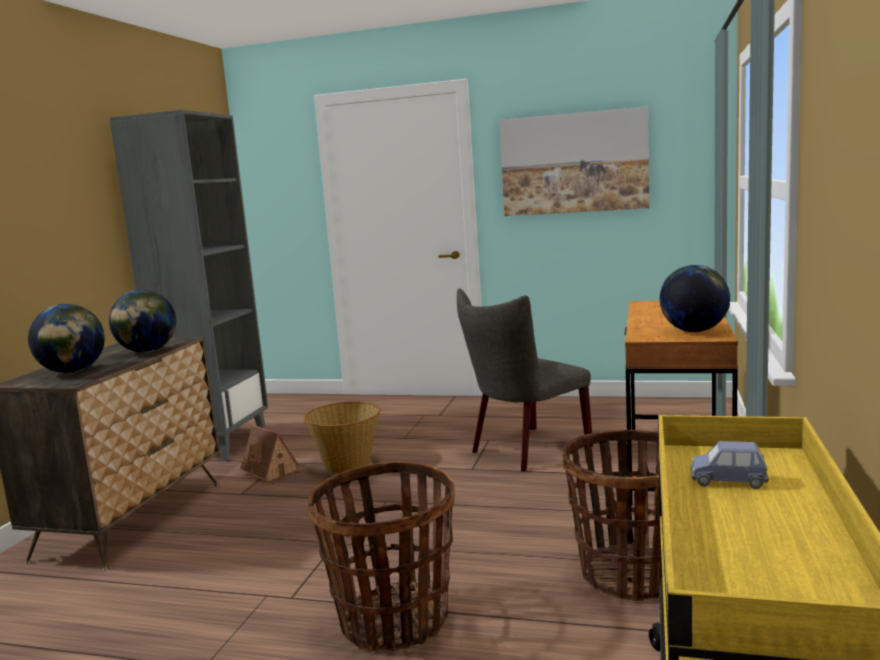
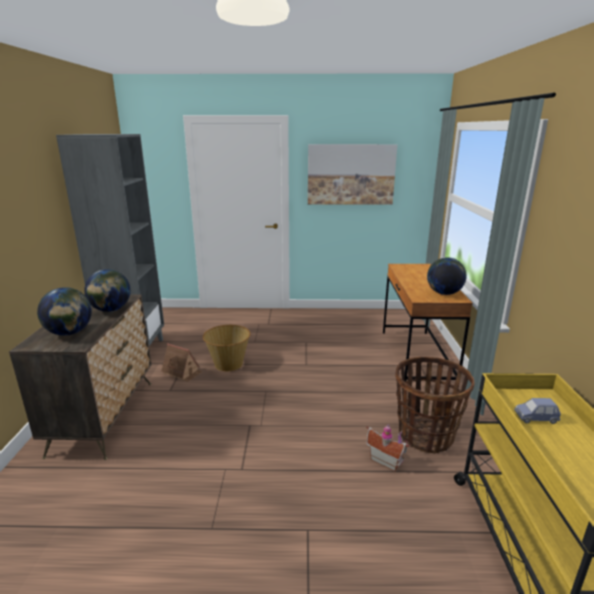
camera: 15 degrees left, 10 degrees up
basket [308,461,455,651] -> none
grey chair [457,288,593,471] -> none
none -> toy house [366,424,410,471]

